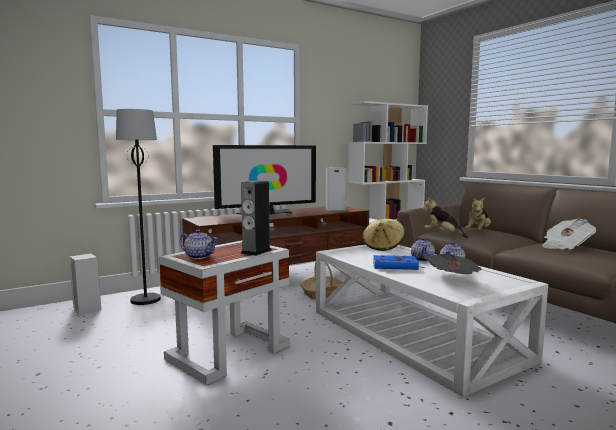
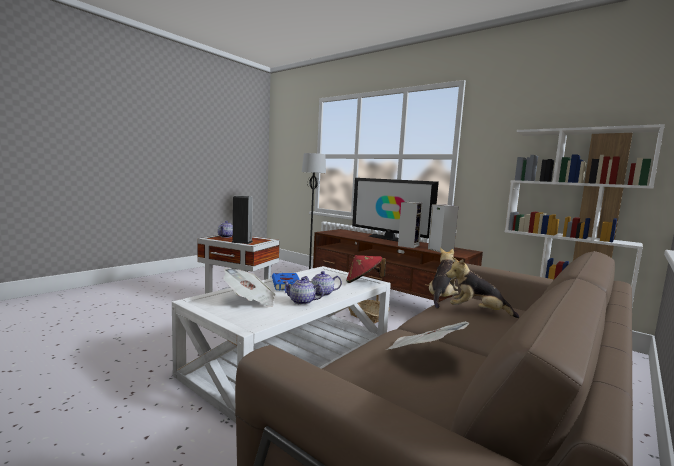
camera: 70 degrees right, 0 degrees up
speaker [69,253,101,315] -> speaker moved to [398,202,423,248]
beige hat [362,219,405,251] -> red hat [346,255,386,283]

